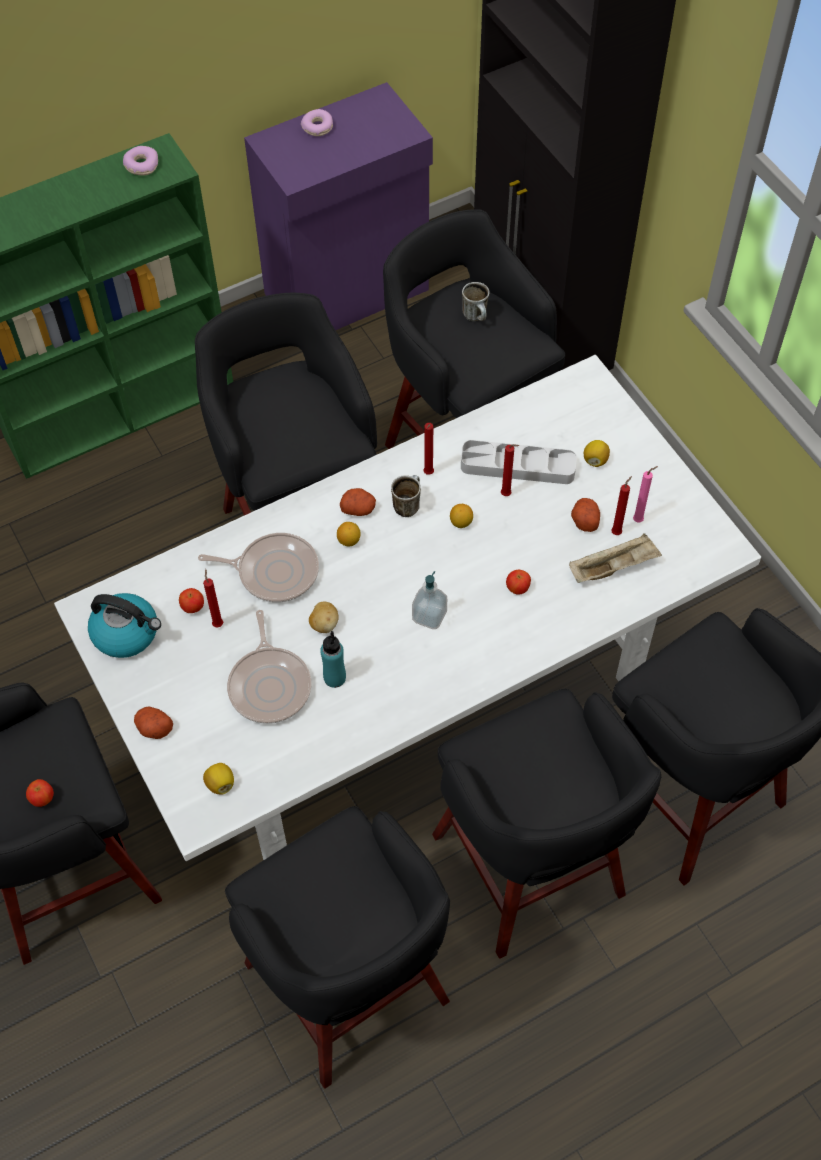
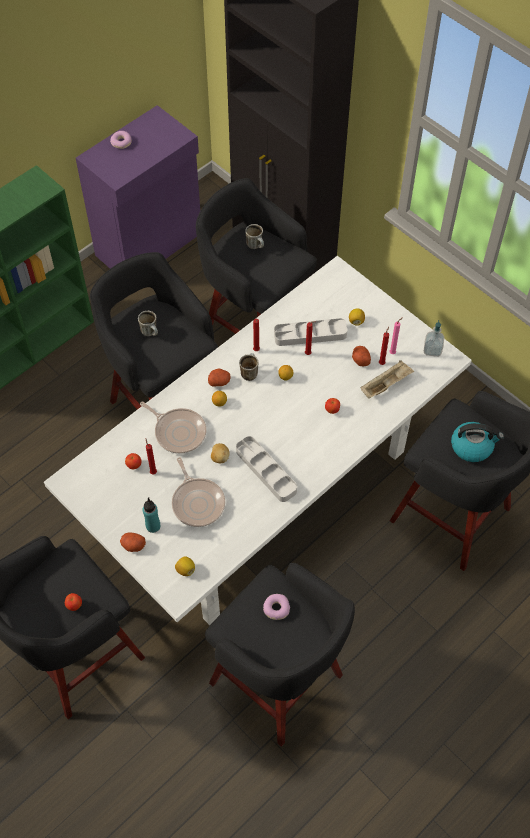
camera: 15 degrees left, 0 degrees up
kettle [88,593,161,658] -> kettle moved to [451,422,504,462]
donut [123,146,158,175] -> donut moved to [263,594,290,620]
frying pan [198,533,319,603] -> frying pan turned 45 degrees clockwise [140,402,206,454]
turquoise bottle [320,631,346,688] -> turquoise bottle moved to [143,498,160,533]
soap dispenser [412,571,447,629] -> soap dispenser moved to [424,320,444,357]
black stool [432,688,661,959] -> none
none -> mug [138,311,158,336]
none -> grey tray [236,436,297,502]

